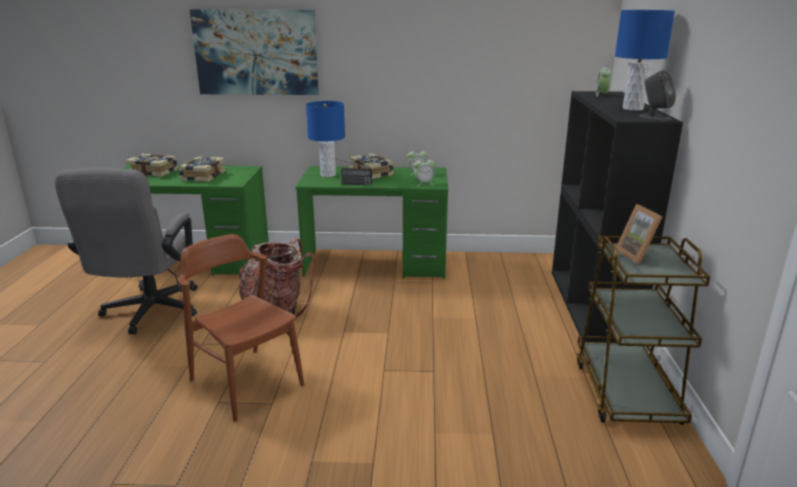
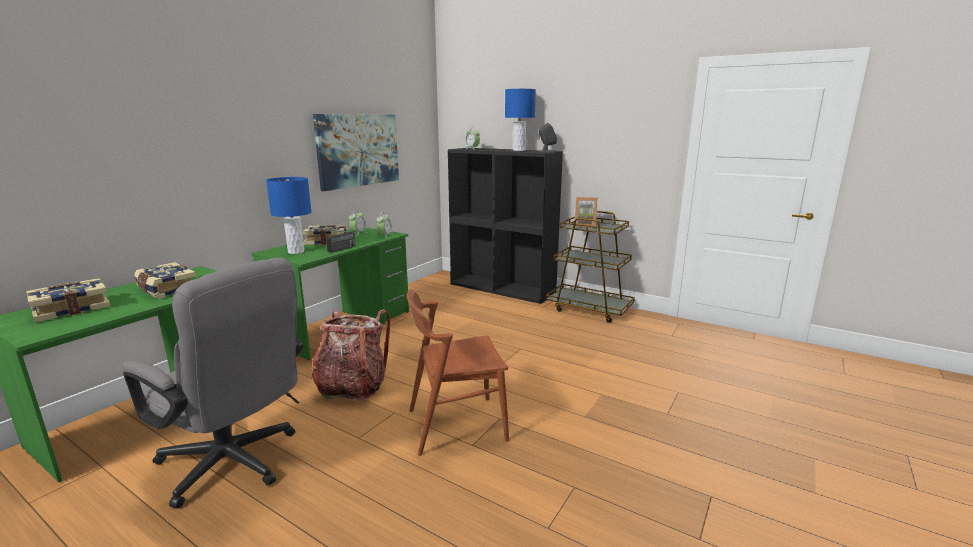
camera: 60 degrees left, 5 degrees down
picture [190,9,319,95] -> picture moved to [313,114,399,191]

